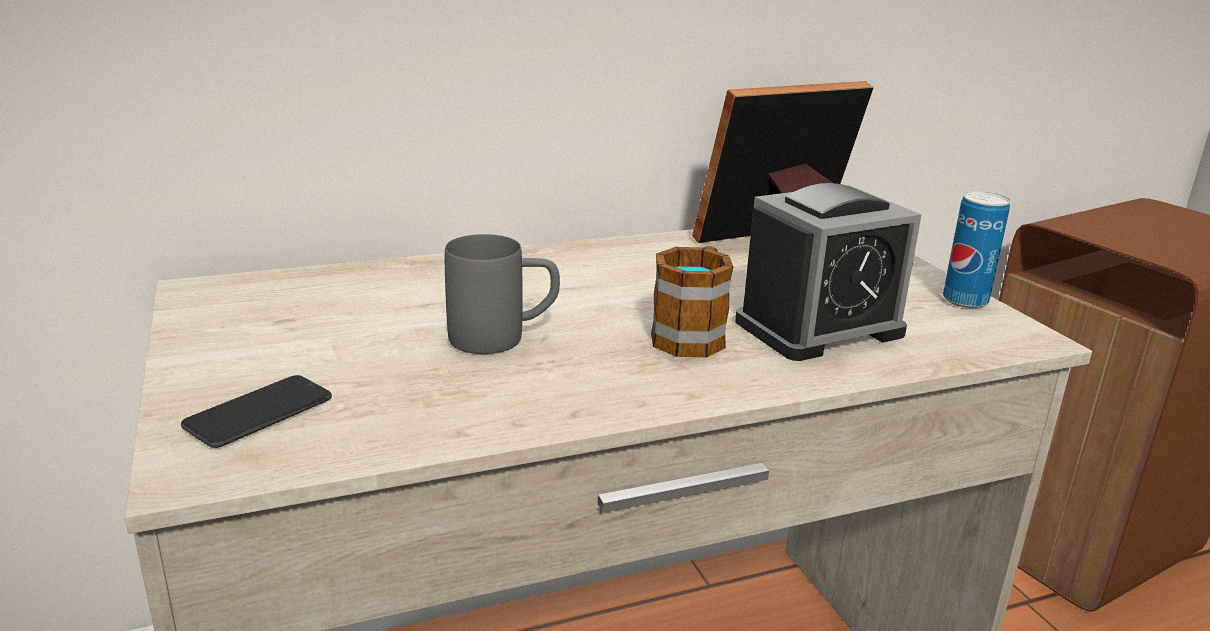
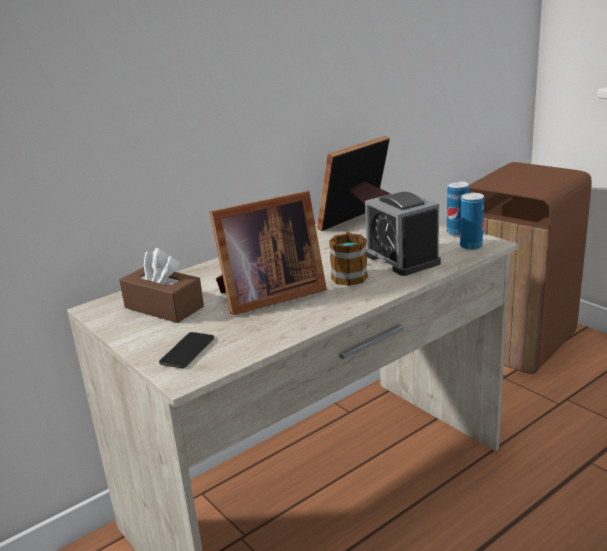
camera: 15 degrees left, 0 degrees up
grey mug [445,234,560,354] -> picture frame [210,191,327,315]
alarm clock [735,183,921,361] -> alarm clock turned 105 degrees clockwise [365,191,441,276]
none -> brown tissue box [120,248,204,323]
none -> can [460,193,484,250]

